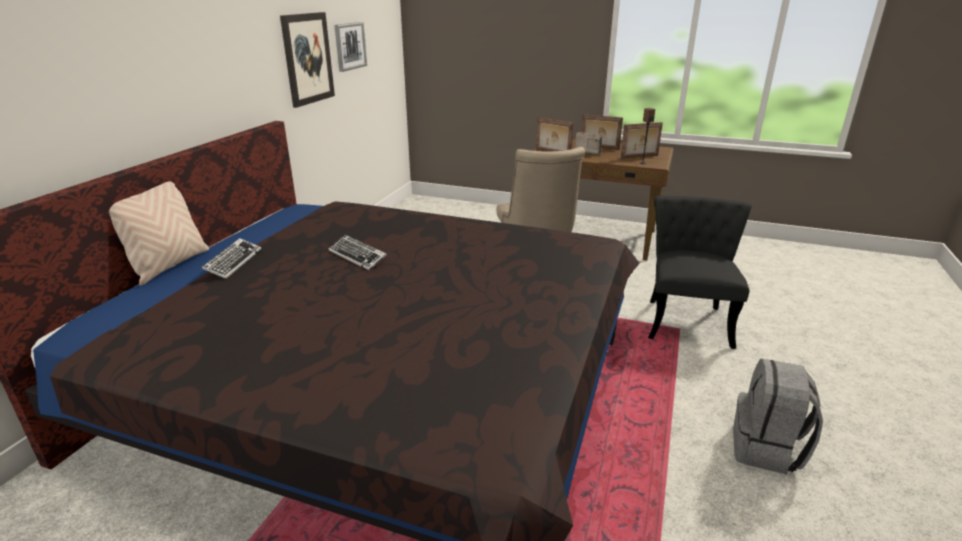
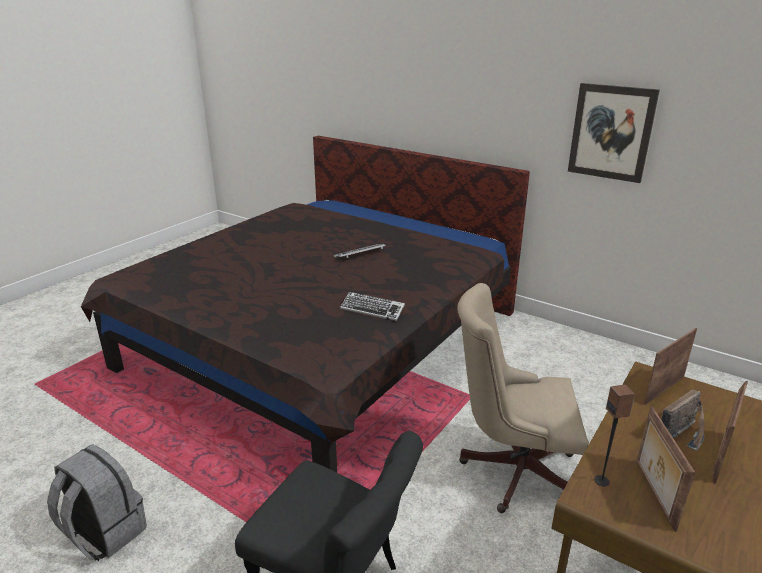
camera: 105 degrees right, 0 degrees up
beige pillow [109,181,209,286] -> none
keyboard [202,238,261,279] -> keyboard moved to [340,292,405,321]
picture [334,22,367,72] -> none

